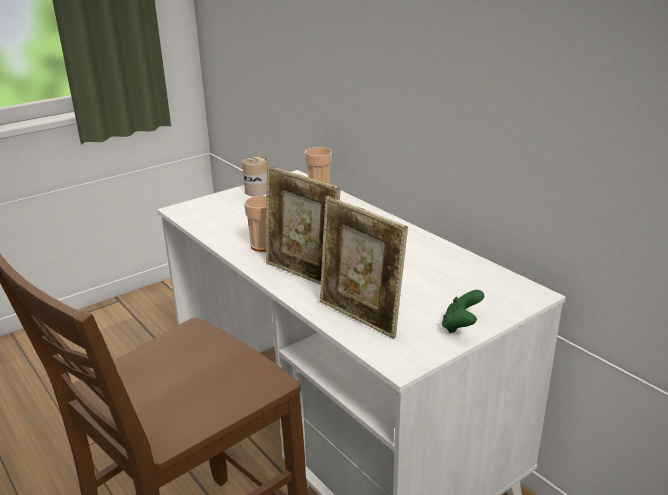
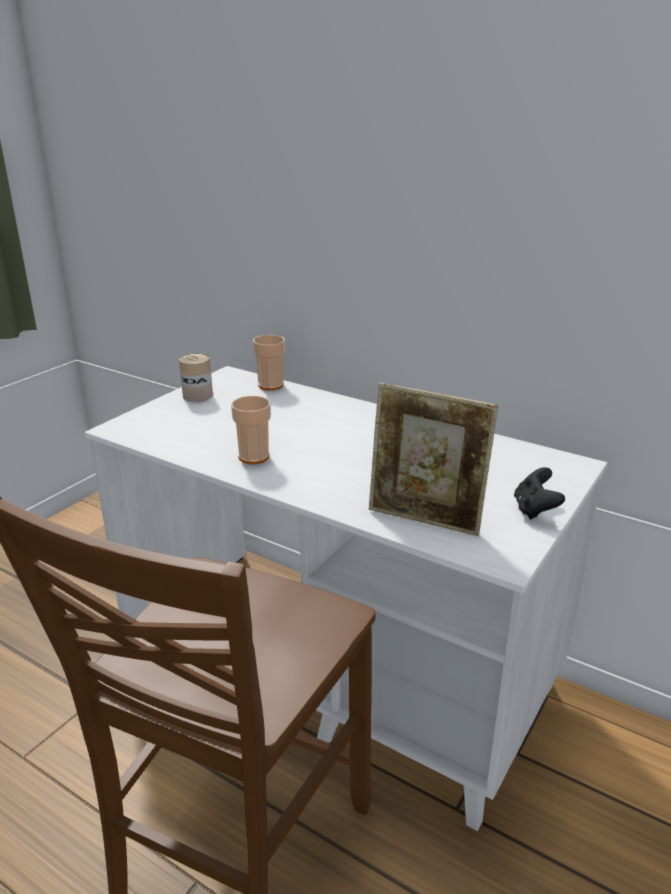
camera: 20 degrees left, 0 degrees up
picture frame [266,166,340,285] -> none
green game controller [442,290,484,333] -> black game controller [514,467,565,520]

